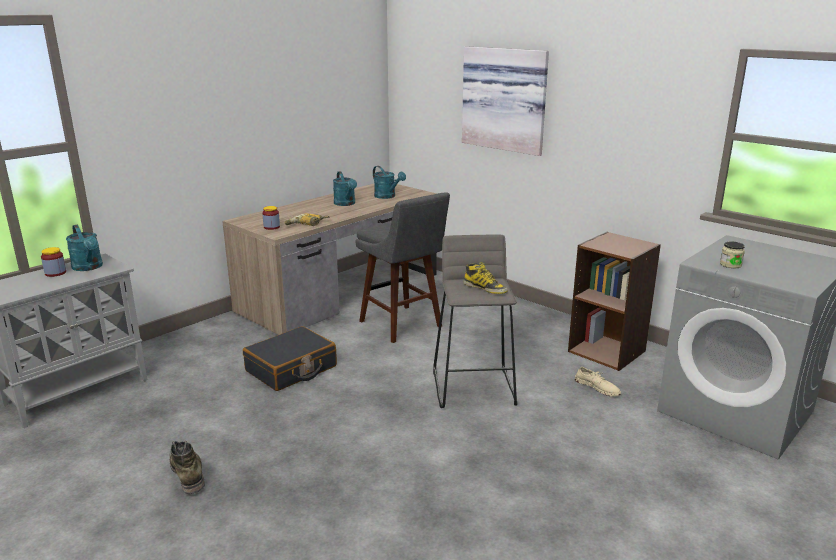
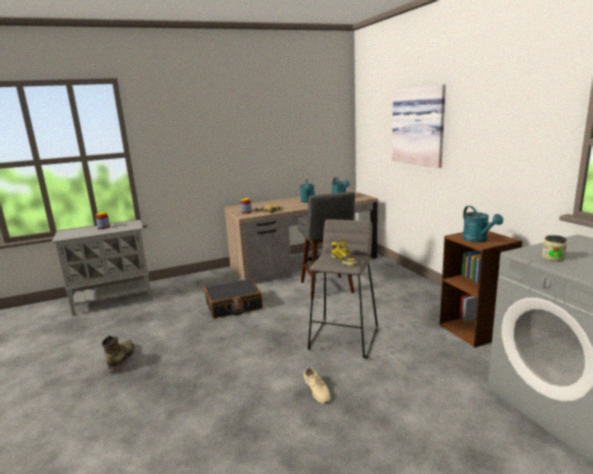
camera: 25 degrees right, 5 degrees down
turquoise watering can [66,225,103,271] -> turquoise watering can moved to [463,206,503,243]
beige shoe [575,367,621,397] -> beige shoe moved to [303,367,331,403]

